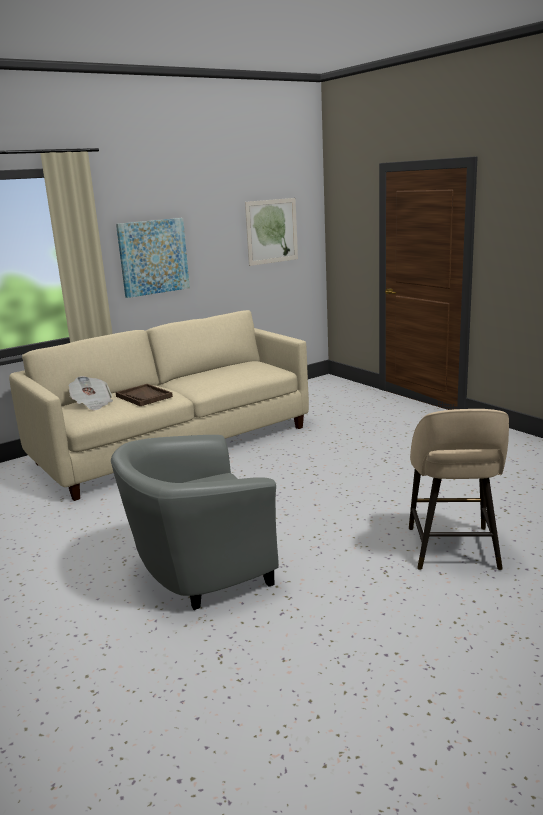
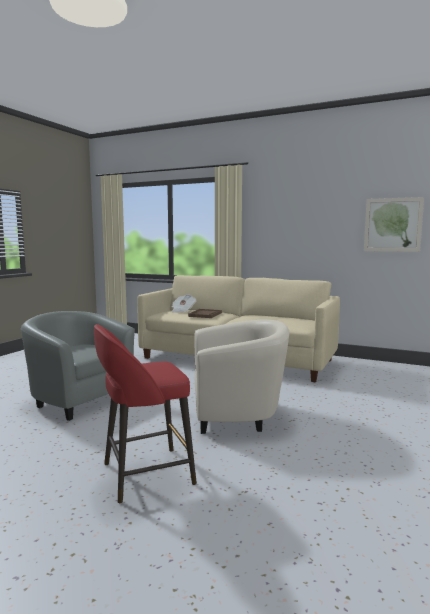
camera: 60 degrees right, 10 degrees down
picture [116,218,190,298] -> none
beige stool [409,409,509,570] -> red stool [94,324,197,504]
none -> beige armchair [194,320,289,434]

